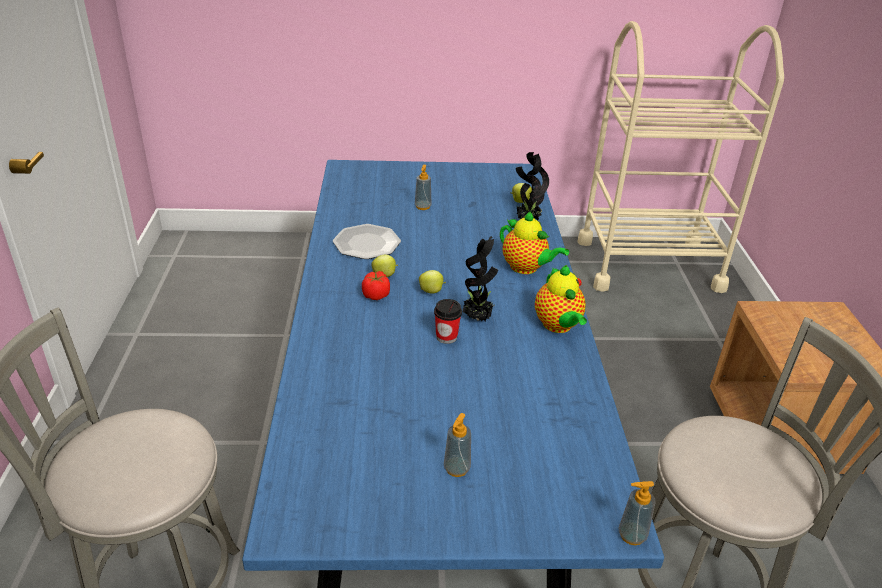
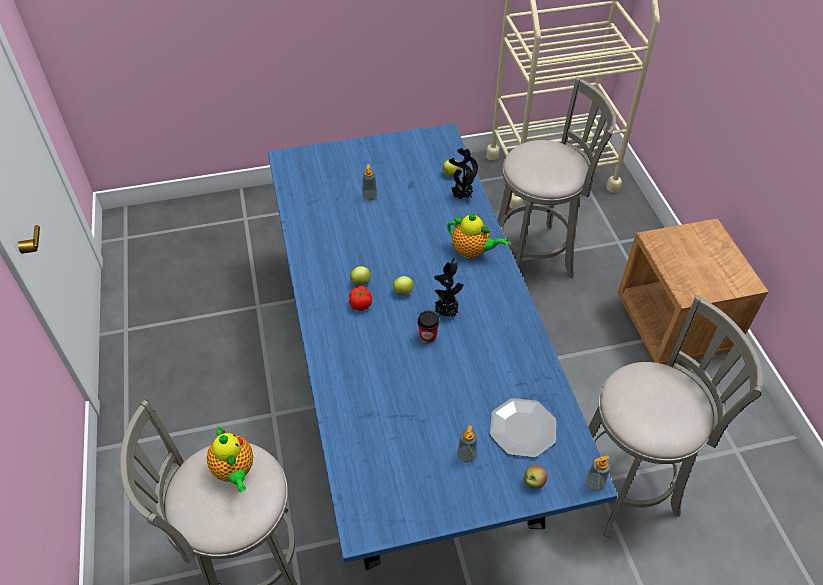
camera: 10 degrees left, 15 degrees up
plate [333,224,401,259] -> plate moved to [490,398,556,458]
teapot [535,265,587,333] -> teapot moved to [207,426,253,492]
none -> grey stool [497,77,616,278]
none -> apple [524,465,547,489]

